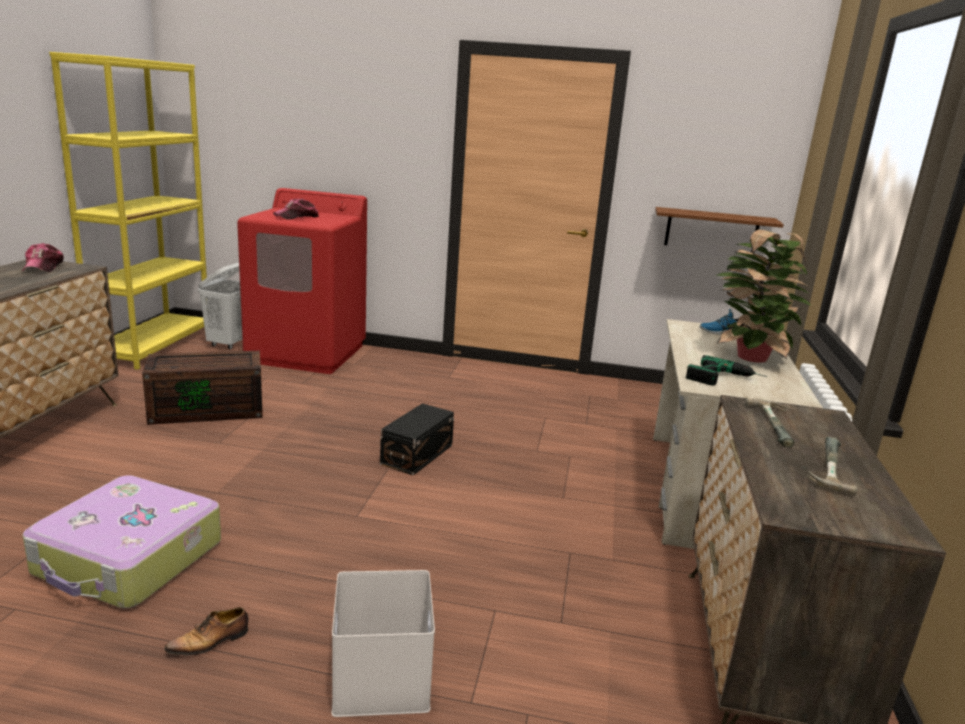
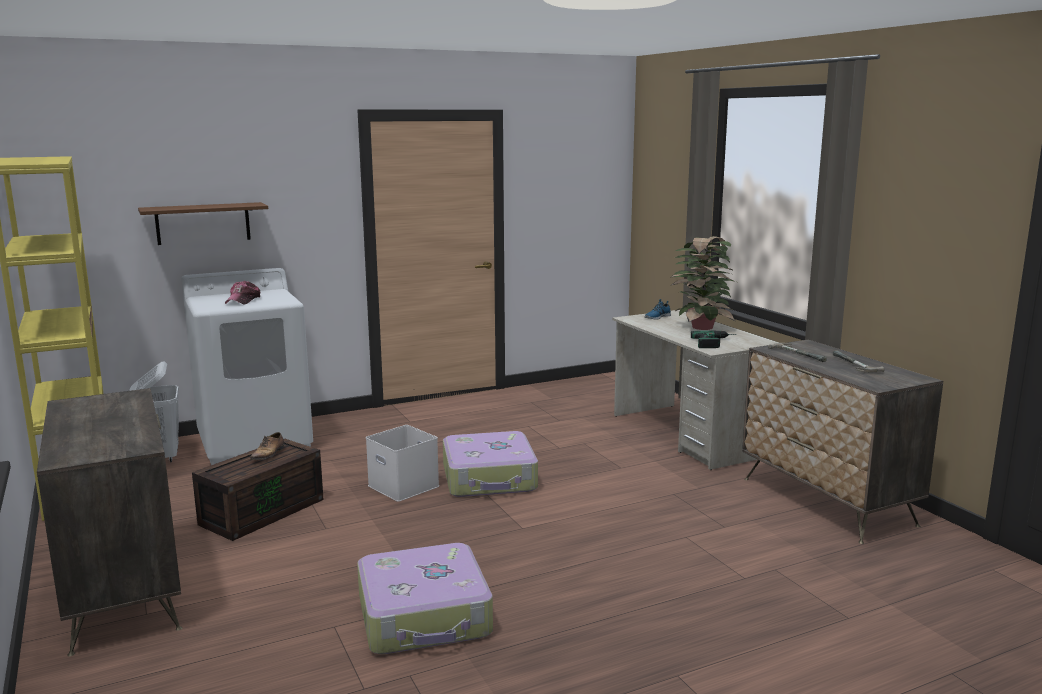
camera: 35 degrees left, 5 degrees down
cap [22,243,64,272] -> none
shoe [164,607,248,659] -> shoe moved to [250,432,284,464]
red washing machine [237,188,367,374] -> white washing machine [181,268,313,465]
white storage box [332,570,435,717] -> white storage box moved to [366,425,439,502]
black storage box [380,403,454,475] -> suitcase [443,431,538,497]
brown shelf [655,207,784,253] -> brown shelf moved to [138,202,268,245]

